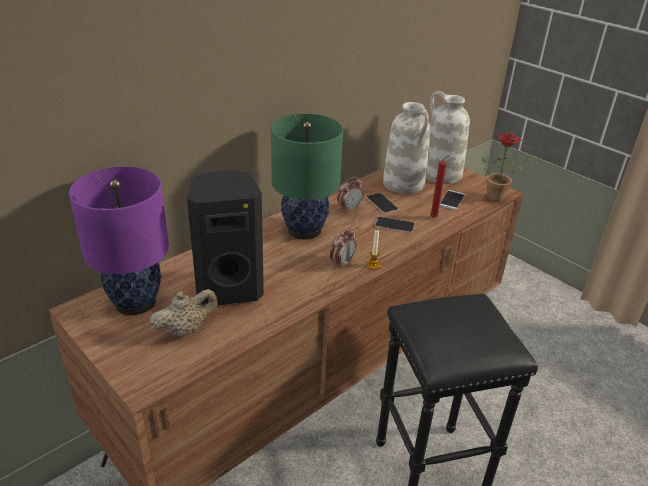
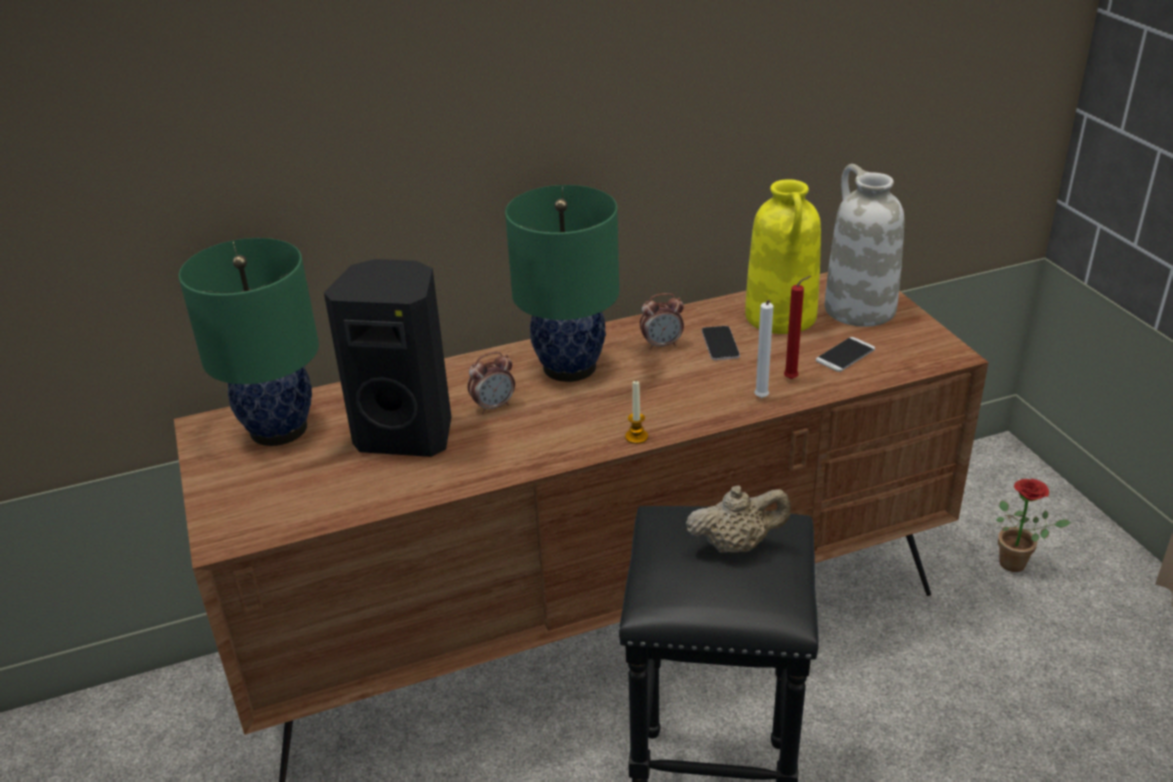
camera: 25 degrees right, 0 degrees up
purple table lamp [69,167,169,315] -> green table lamp [179,238,319,446]
beige teapot [149,289,218,337] -> beige teapot moved to [686,485,791,553]
alarm clock [330,227,357,269] -> alarm clock moved to [467,352,515,414]
phone [375,217,415,233] -> none
white vase [383,102,430,194] -> yellow vase [745,179,821,334]
potted plant [482,133,534,202] -> potted plant moved to [996,479,1071,572]
none -> white candle [754,300,773,398]

